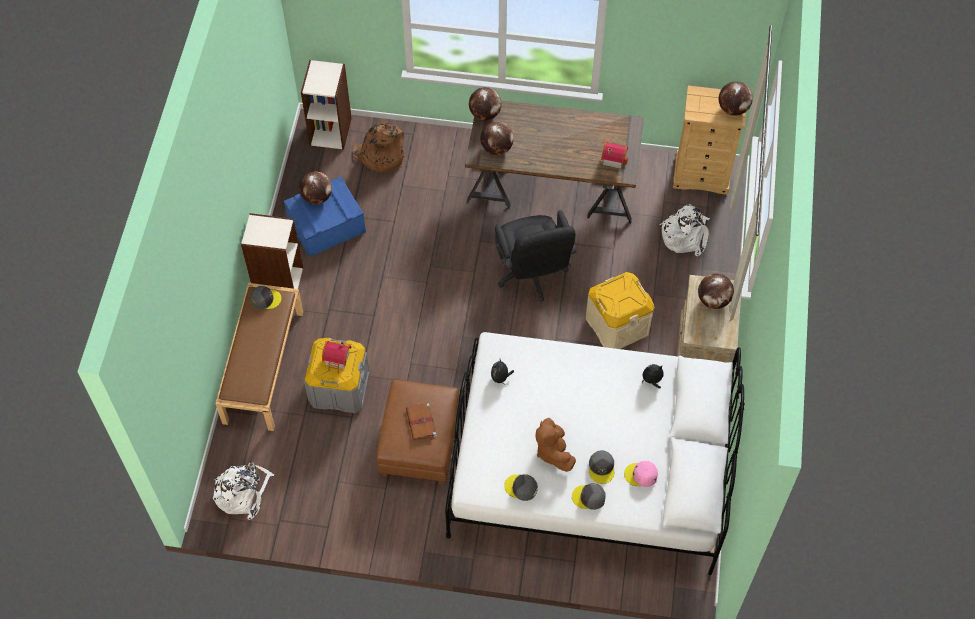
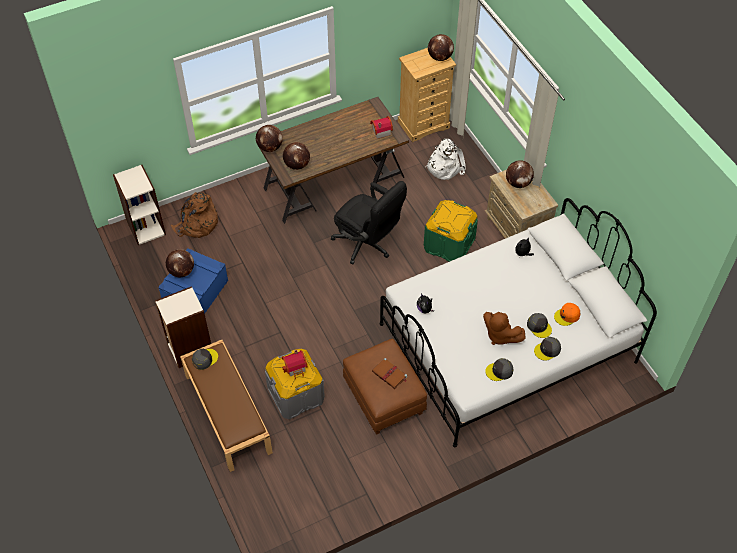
camera: 35 degrees left, 5 degrees down
white backpack [213,461,275,520] -> none
beige storage box [586,272,654,349] -> green storage box [424,200,478,262]
pink cap [624,461,658,487] -> orange cap [554,303,581,326]

